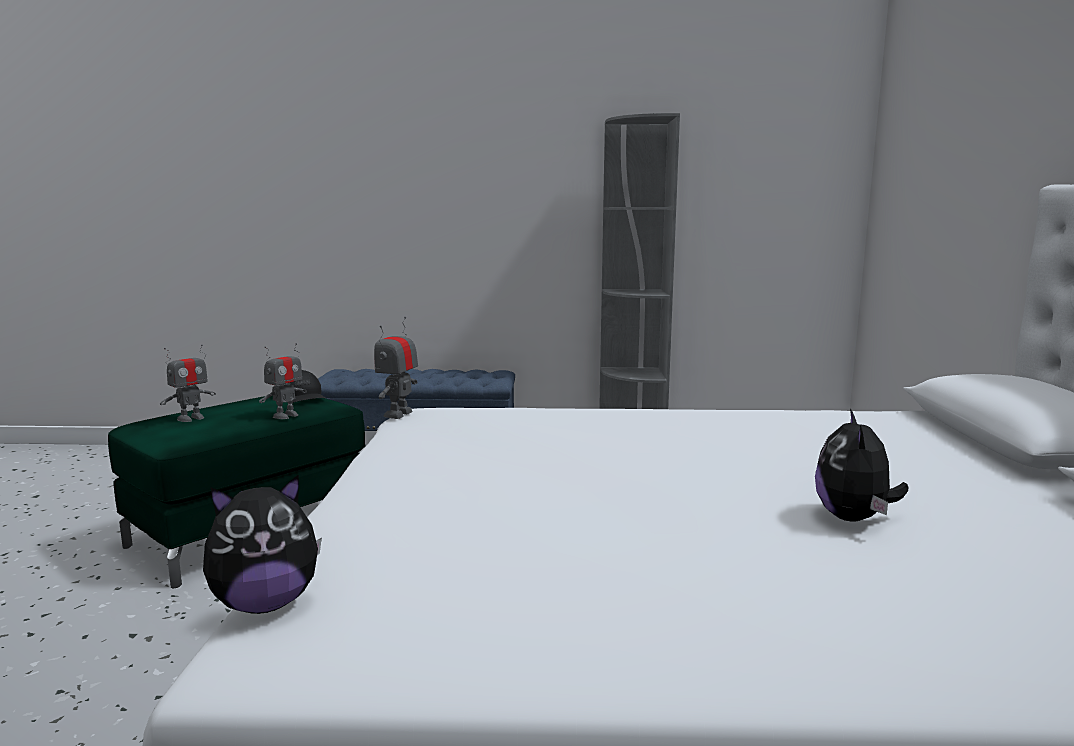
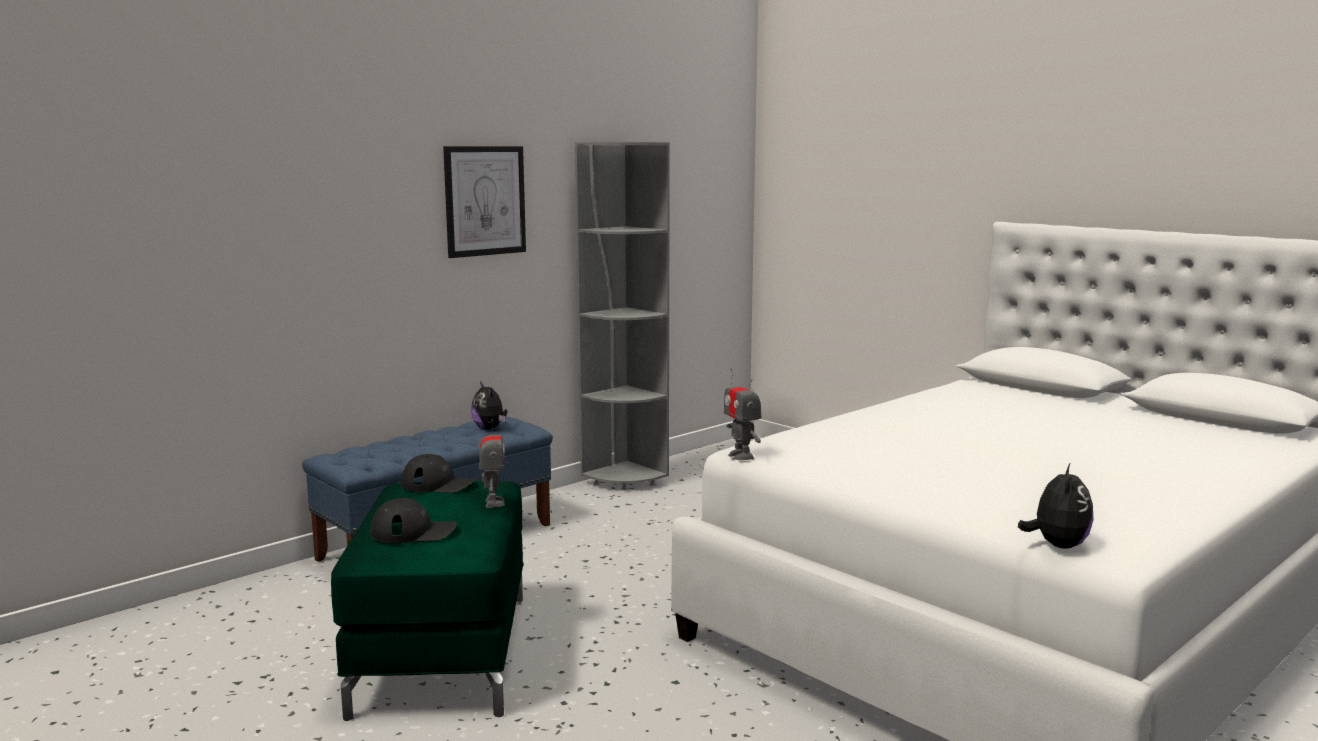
camera: 45 degrees left, 0 degrees up
toy robot [160,345,216,422] -> black cap [370,498,457,544]
plush toy [815,409,909,521] -> plush toy moved to [471,382,508,430]
none -> picture [443,146,526,258]

